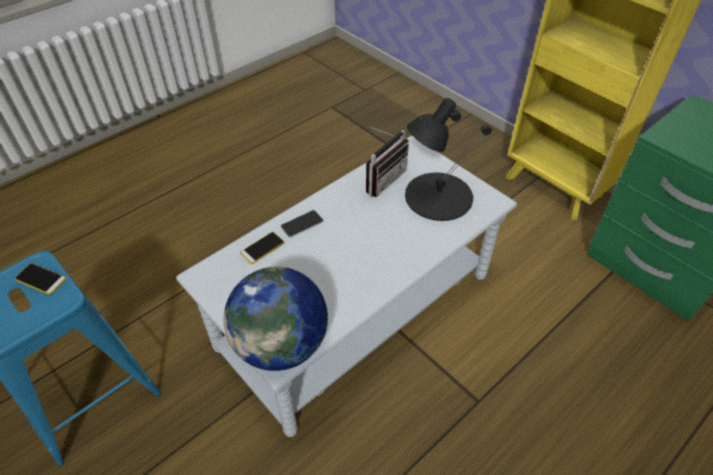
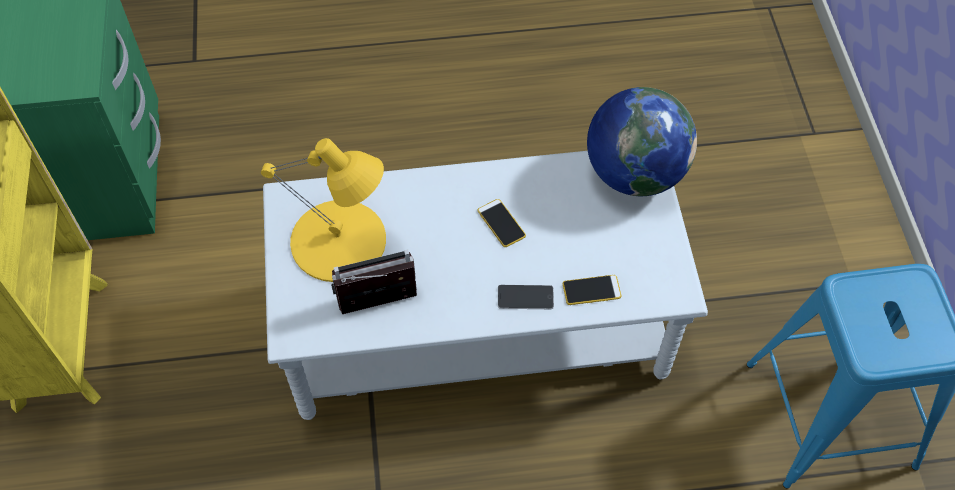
camera: 145 degrees left, 10 degrees up
phone [15,263,66,295] -> phone moved to [478,199,526,247]
black table lamp [405,98,492,221] -> yellow table lamp [261,138,386,282]

